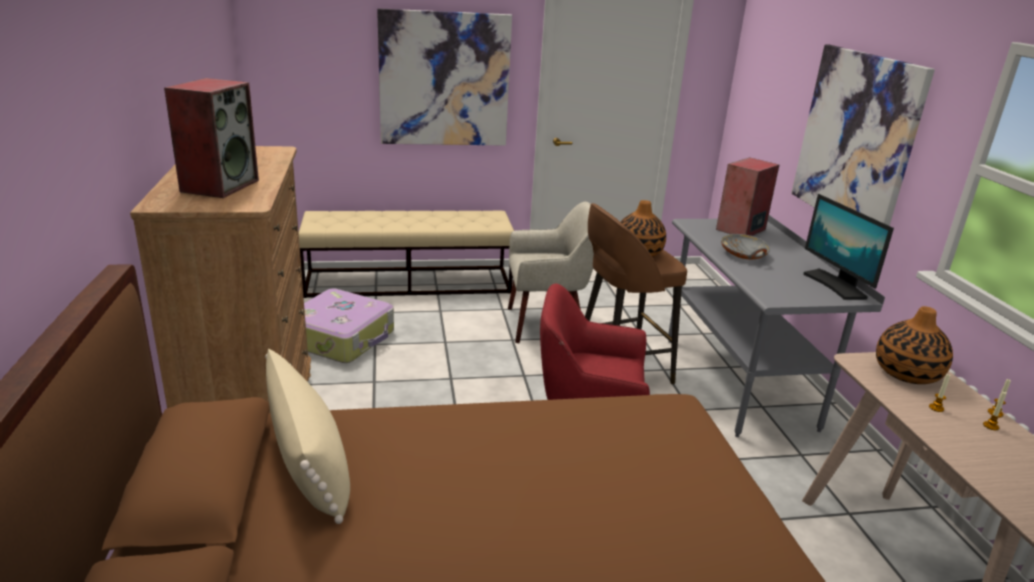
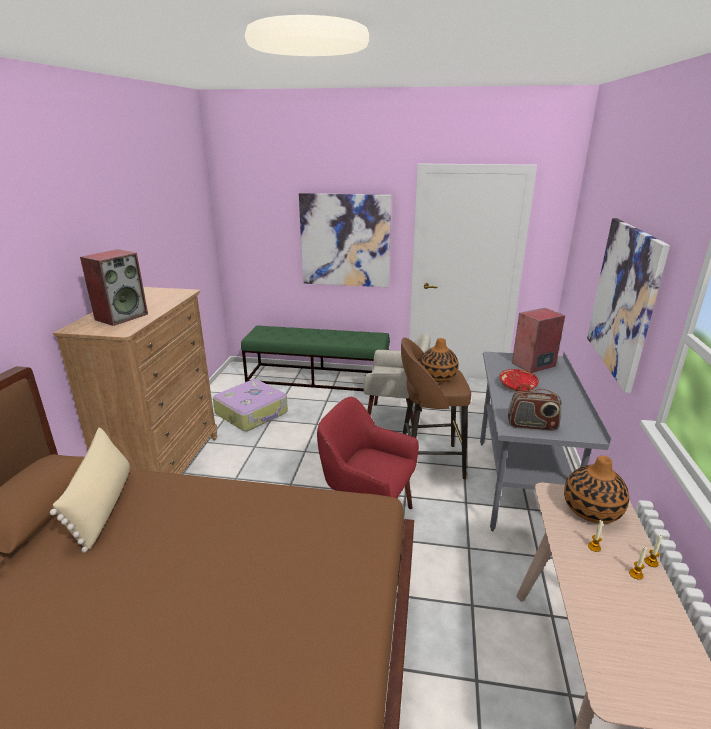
camera: 20 degrees right, 0 degrees up
beige bench [299,211,514,298] -> green bench [241,326,390,391]
grey bowl [721,234,770,259] -> red bowl [499,369,539,391]
monitor [803,194,894,300] -> none
none -> radio [508,389,562,431]

